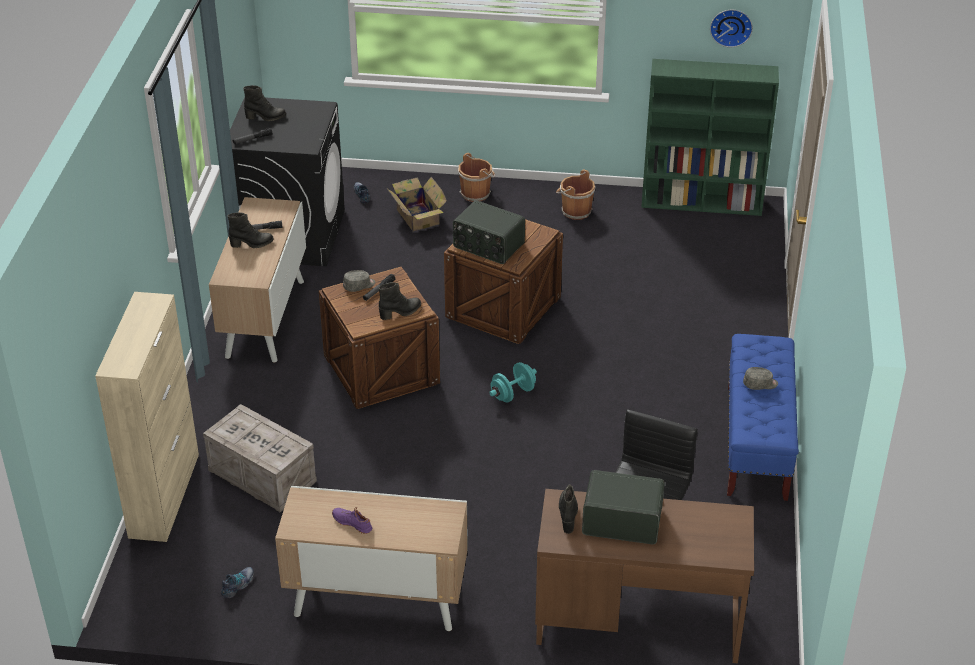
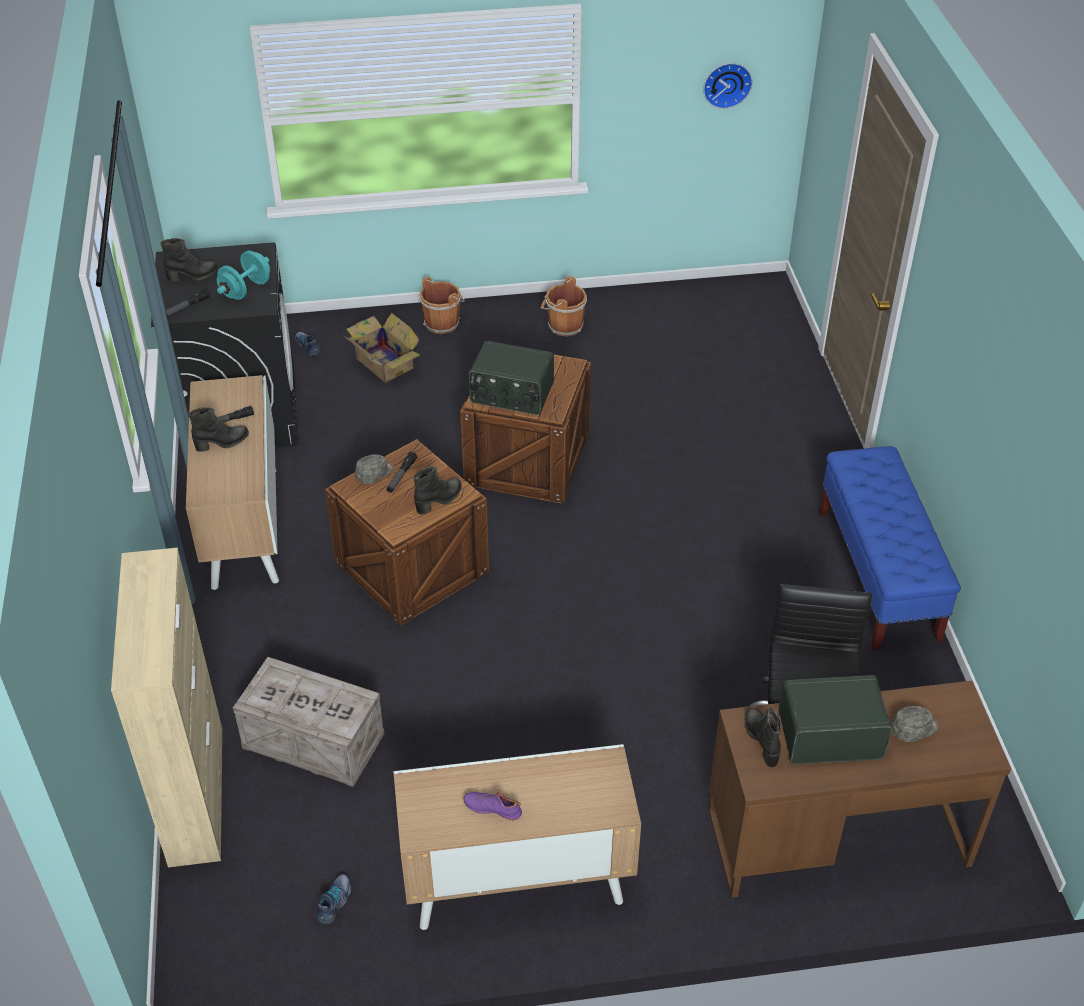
camera: 15 degrees left, 5 degrees up
turquoise dumbbell [489,362,537,402] -> turquoise dumbbell moved to [217,250,270,300]
green bookcase [641,59,779,216] -> none
grey cap [743,367,778,390] -> grey cap moved to [891,706,938,742]

